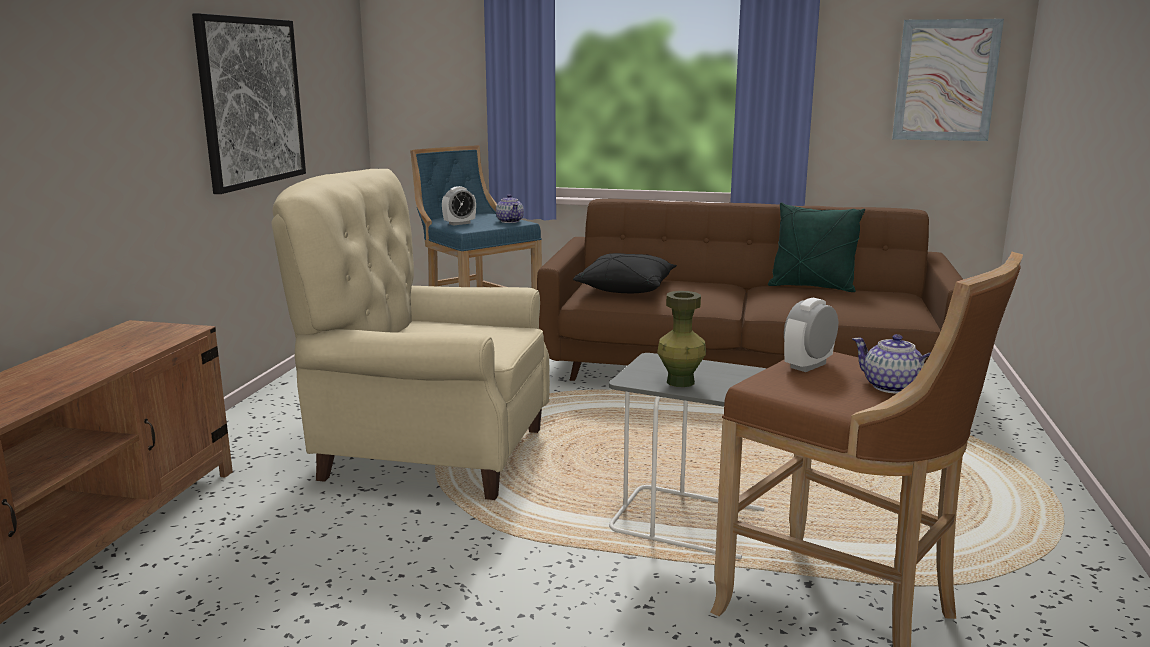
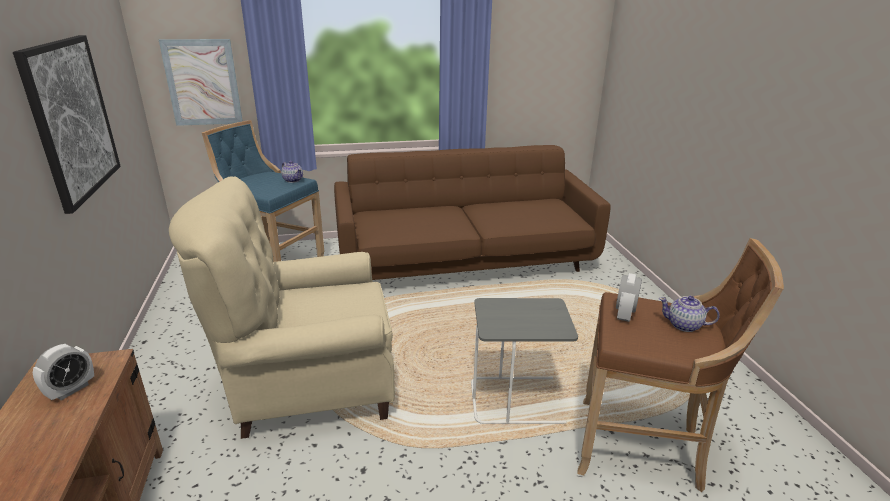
camera: 25 degrees left, 10 degrees up
alarm clock [442,186,476,226] -> alarm clock moved to [33,344,94,400]
black pillow [573,253,677,293] -> none
green vase [657,291,706,387] -> none
green pillow [768,202,865,292] -> none
picture [892,19,1004,141] -> picture moved to [159,39,243,126]

